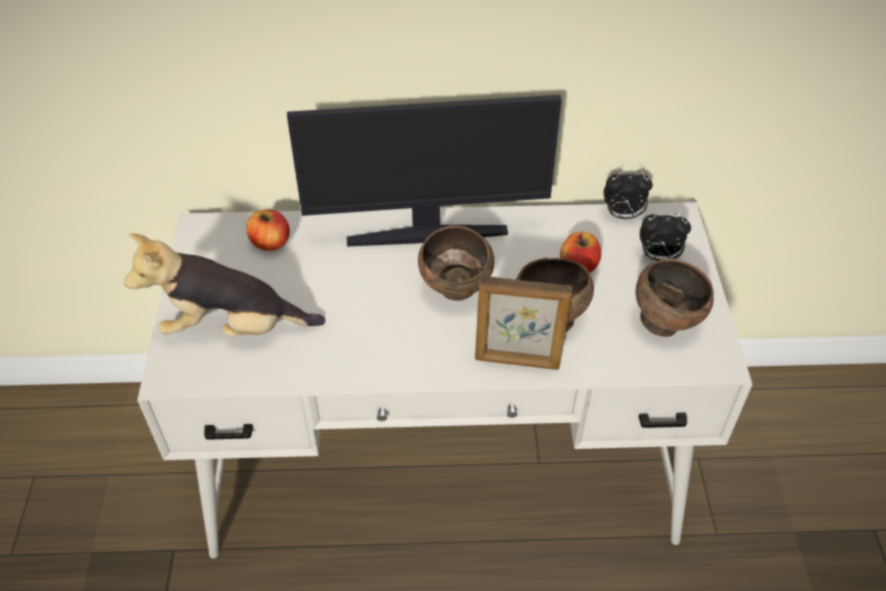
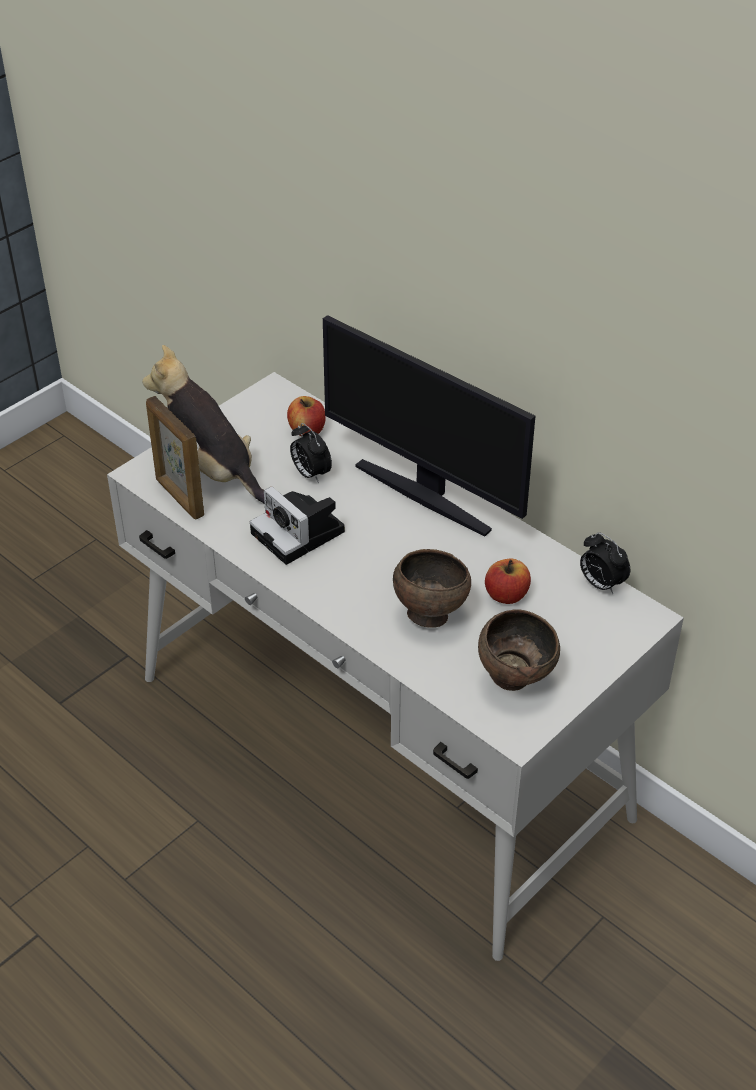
camera: 45 degrees right, 5 degrees down
brown bowl [418,226,494,301] -> none
picture frame [475,276,572,370] -> picture frame moved to [146,396,204,519]
alarm clock [640,212,691,261] -> alarm clock moved to [290,423,332,483]
none -> camera [250,486,345,565]

